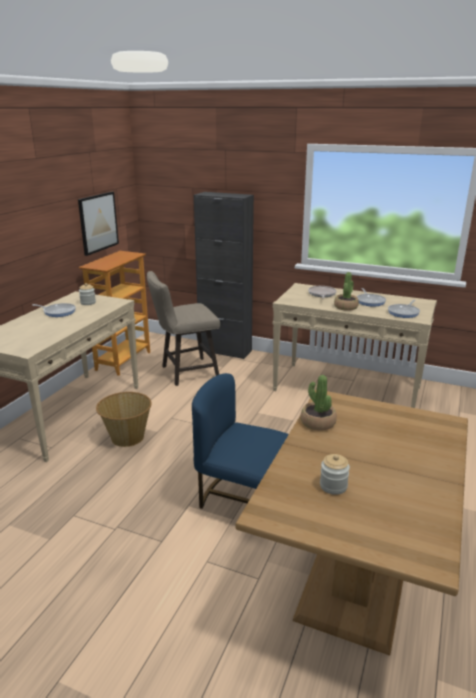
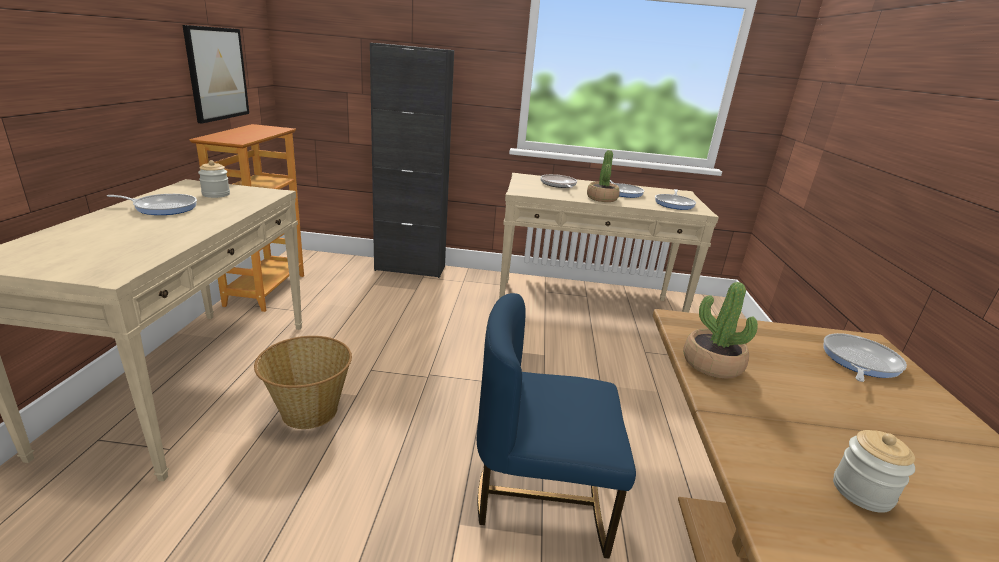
camera: 20 degrees left, 0 degrees up
beige stool [147,271,220,386] -> none
none -> frying pan [823,333,907,382]

